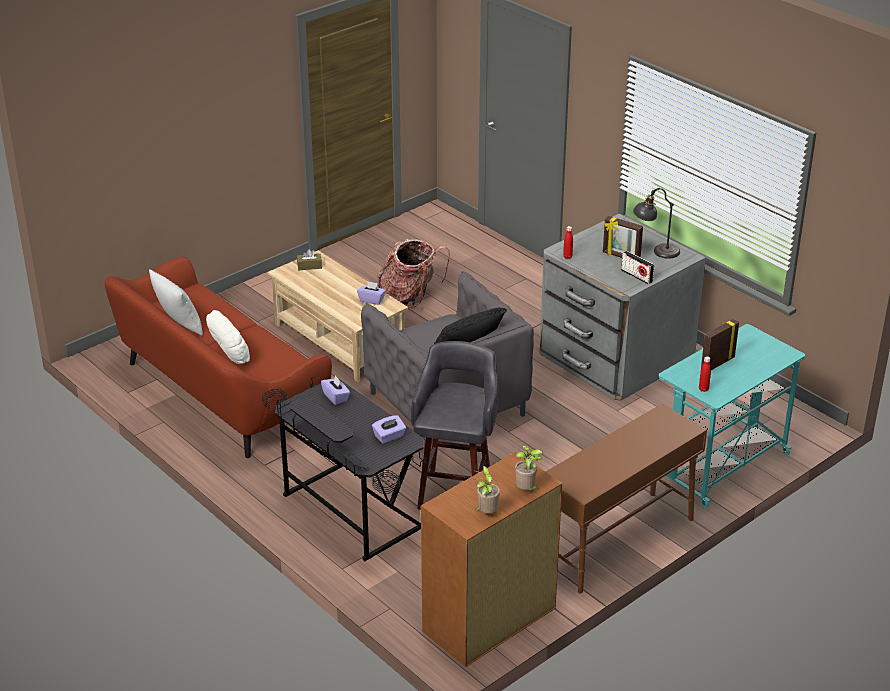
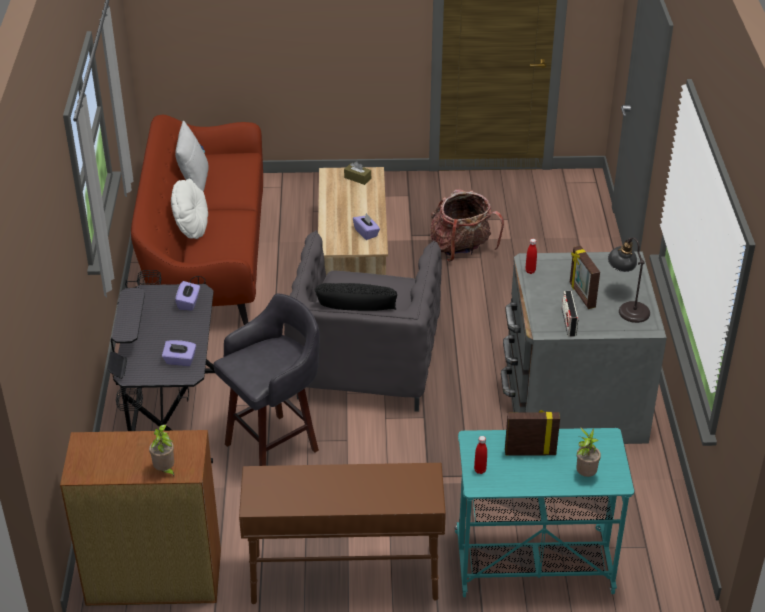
camera: 40 degrees right, 5 degrees up
potted plant [473,466,500,513] -> potted plant moved to [576,428,601,477]

